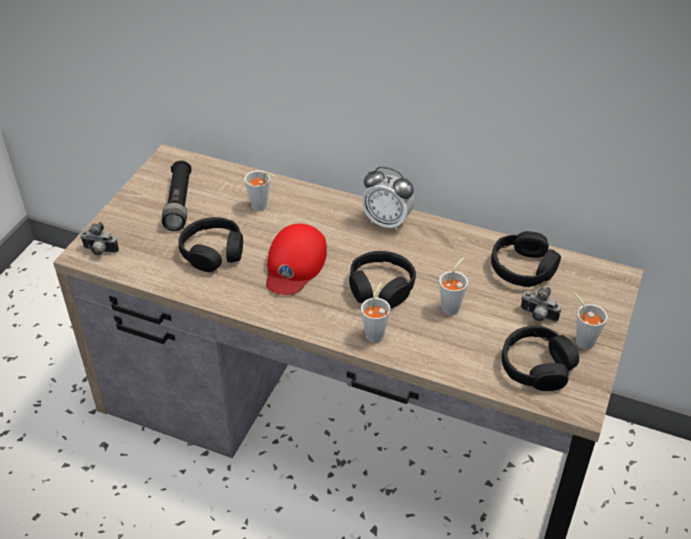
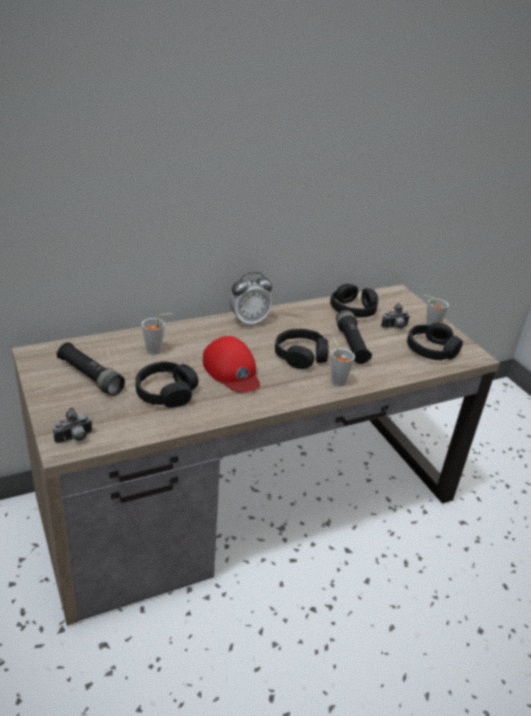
camera: 50 degrees left, 10 degrees down
grey cup [439,258,468,315] -> black flashlight [336,310,372,364]

